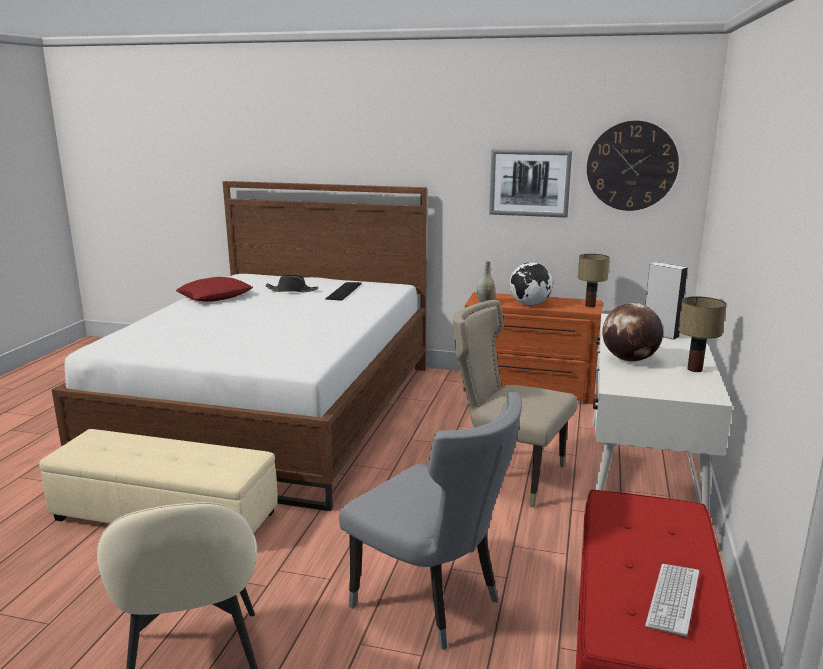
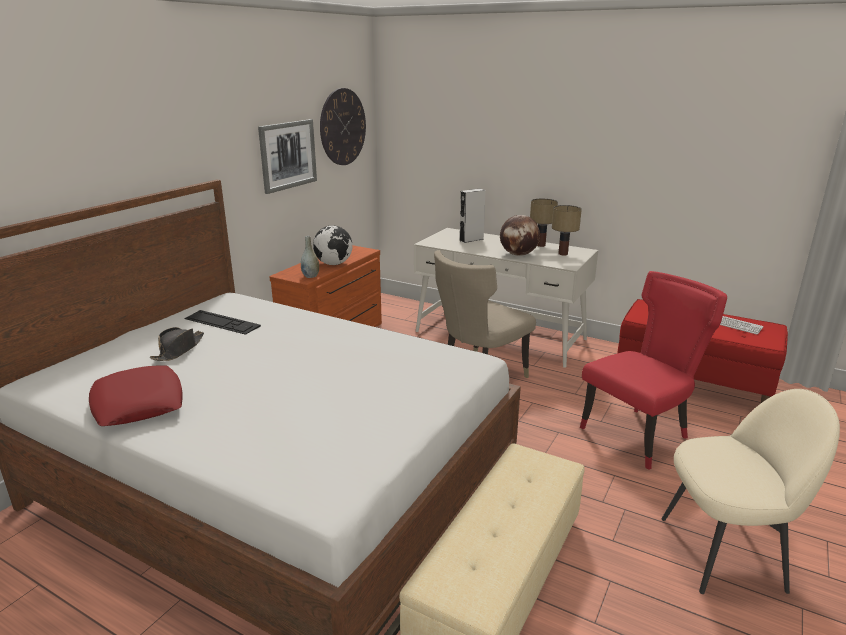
camera: 75 degrees left, 5 degrees up
grey chair [339,392,522,650] -> red chair [580,271,727,470]
table lamp [578,254,610,307] -> table lamp moved to [552,205,582,256]

